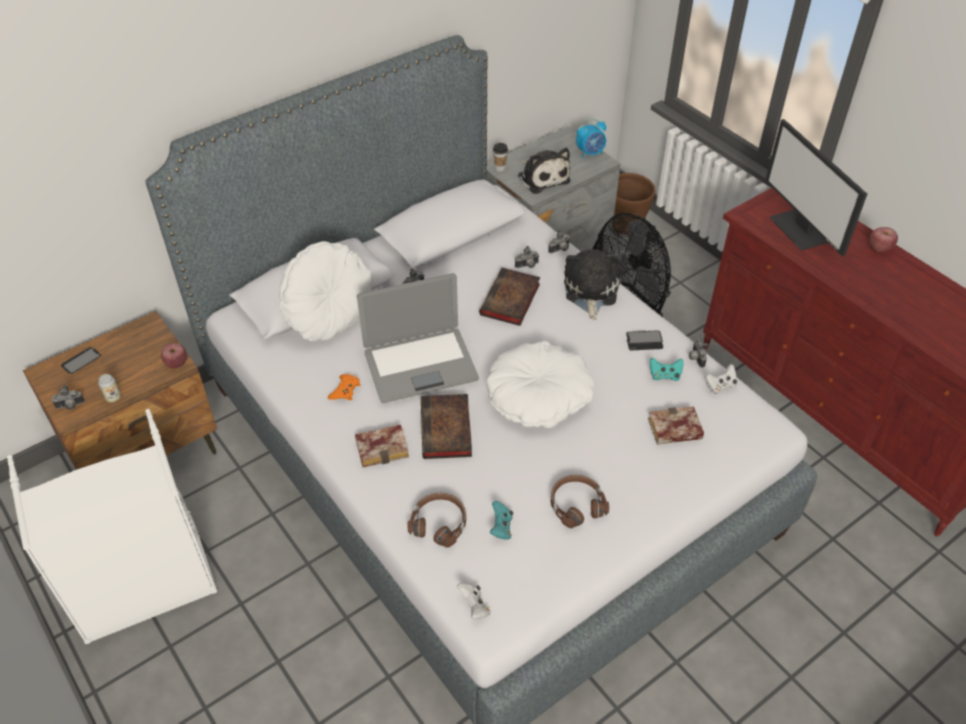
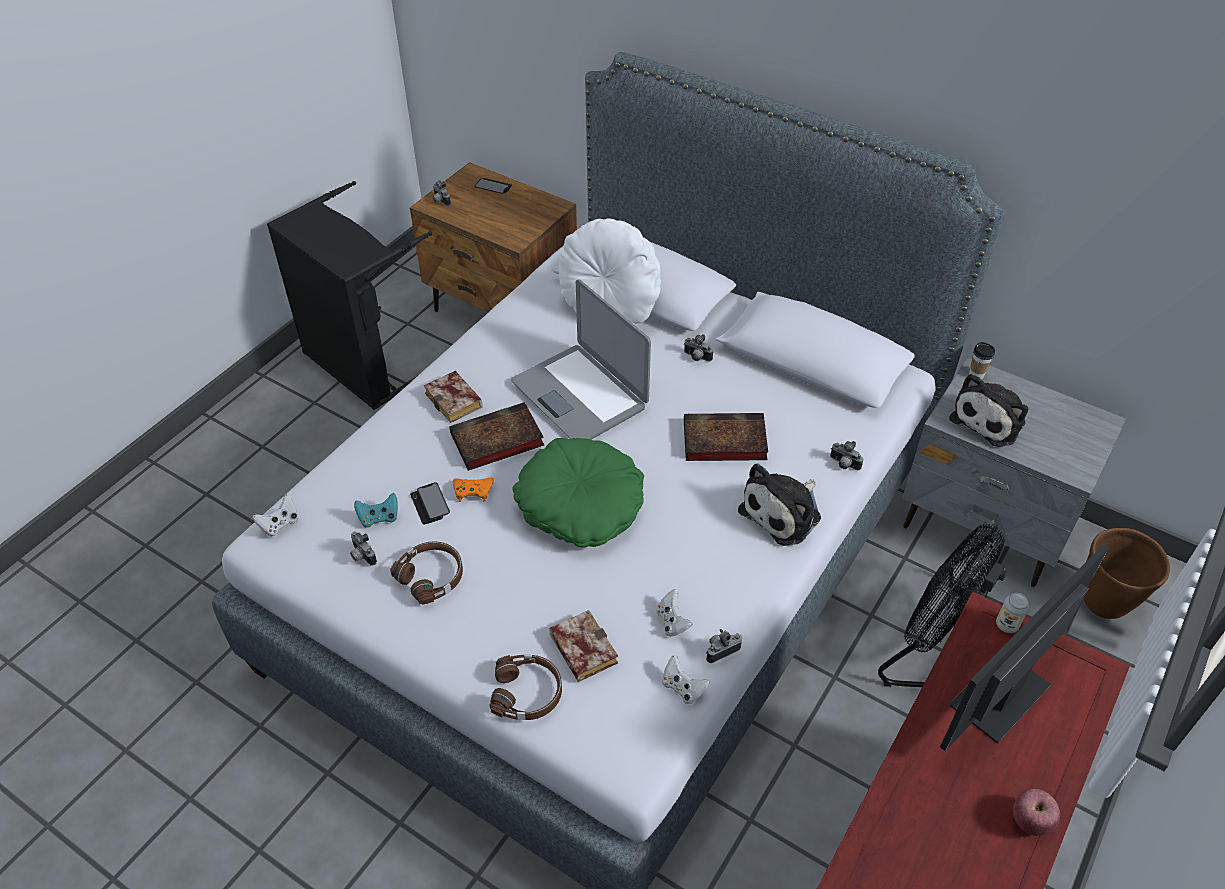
camera: 70 degrees right, 0 degrees up
white laundry basket [7,409,217,644] -> black laundry basket [267,181,432,410]
can [98,374,121,402] -> can moved to [996,593,1029,633]
apple [161,343,187,368] -> none
orange game controller [327,374,360,400] -> orange game controller moved to [452,478,494,502]
brown headphones [407,493,466,548] -> brown headphones moved to [490,655,562,720]
white pillow [487,341,595,428] -> green pillow [512,438,644,547]
camera [515,246,539,268] -> camera moved to [350,531,377,566]
plush toy [564,249,621,320] -> plush toy turned 150 degrees clockwise [738,463,821,546]
alarm clock [576,119,606,158] -> none
phone [626,330,663,350] -> phone moved to [410,482,450,525]
turquoise game controller [650,358,684,381] -> white game controller [656,589,693,637]

